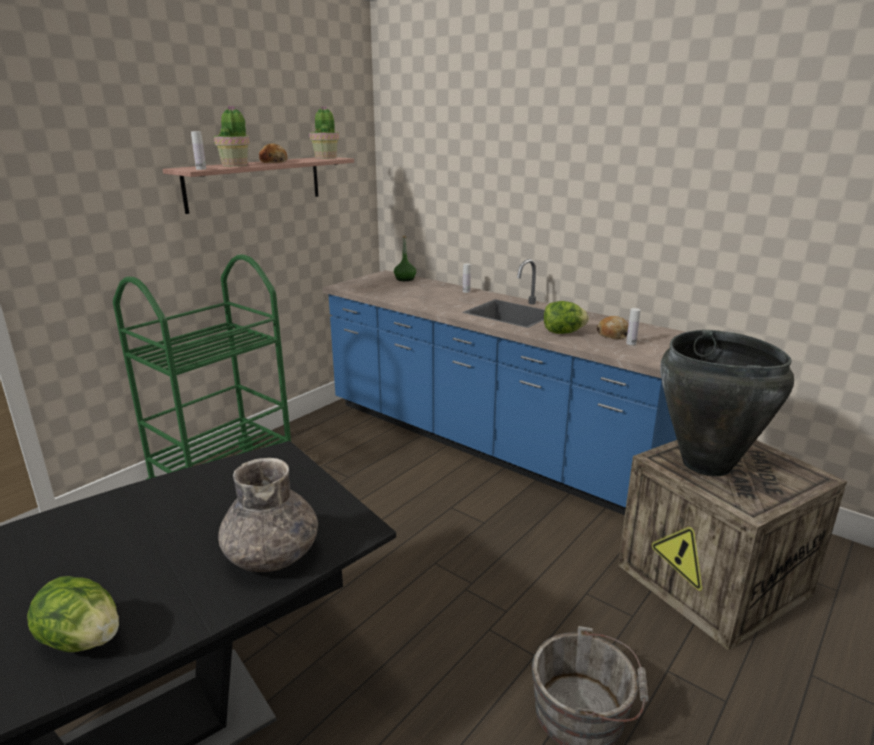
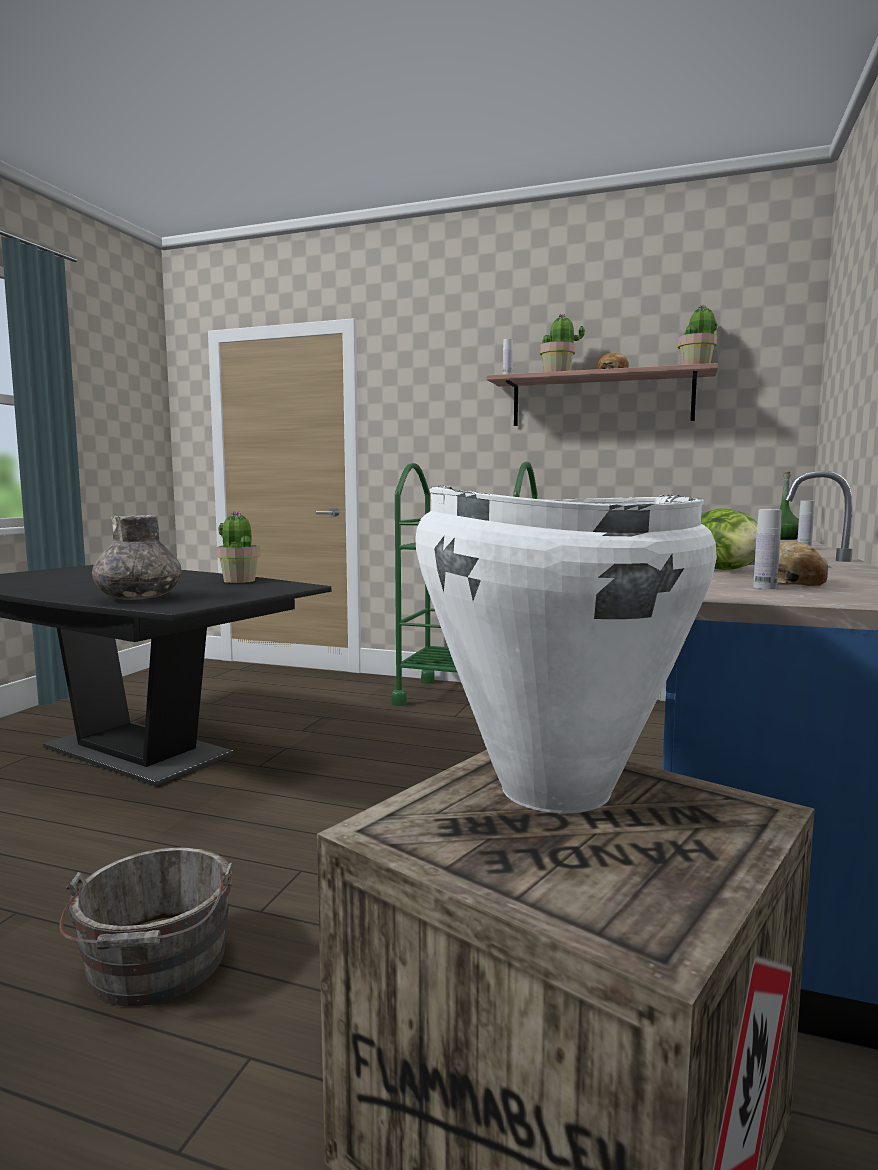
camera: 70 degrees right, 15 degrees down
lettuce [27,576,119,652] -> none
black vase [660,330,794,476] -> white vase [415,486,717,813]
none -> potted plant [216,511,260,583]

